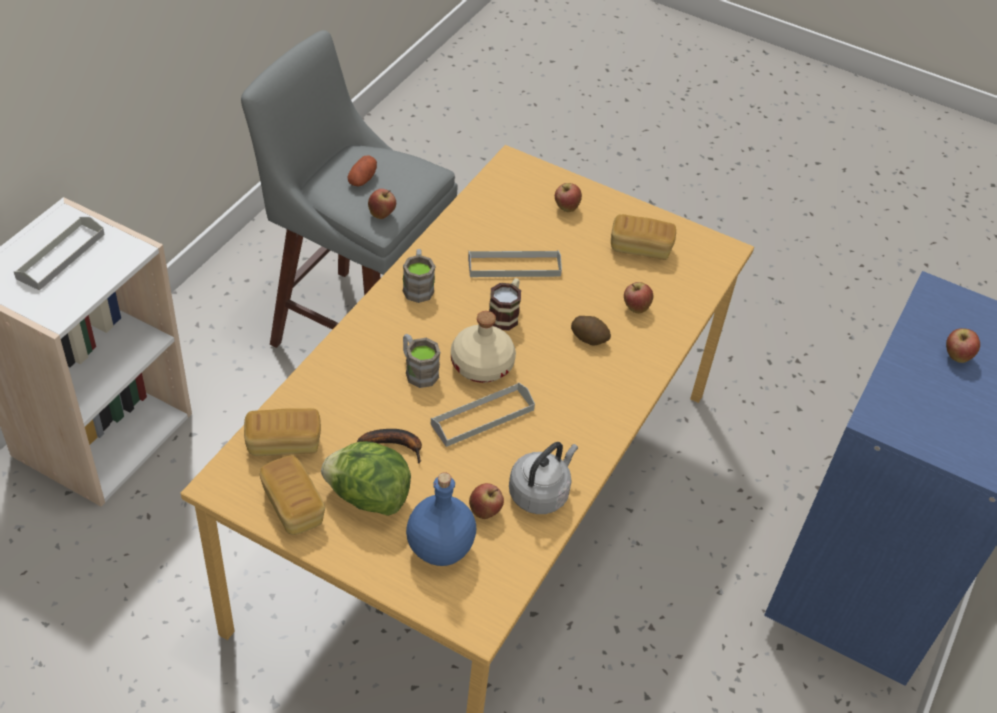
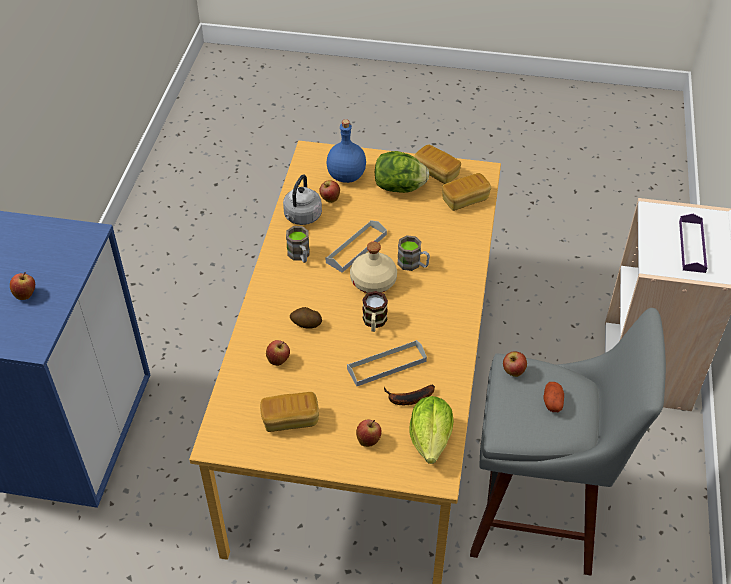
camera: 165 degrees right, 0 degrees up
grey tray [14,217,105,291] -> purple tray [679,214,708,273]
banana [357,429,422,463] -> banana moved to [384,384,435,405]
brown mug [403,249,436,303] -> brown mug moved to [286,226,310,263]
none -> lettuce [410,396,453,464]

